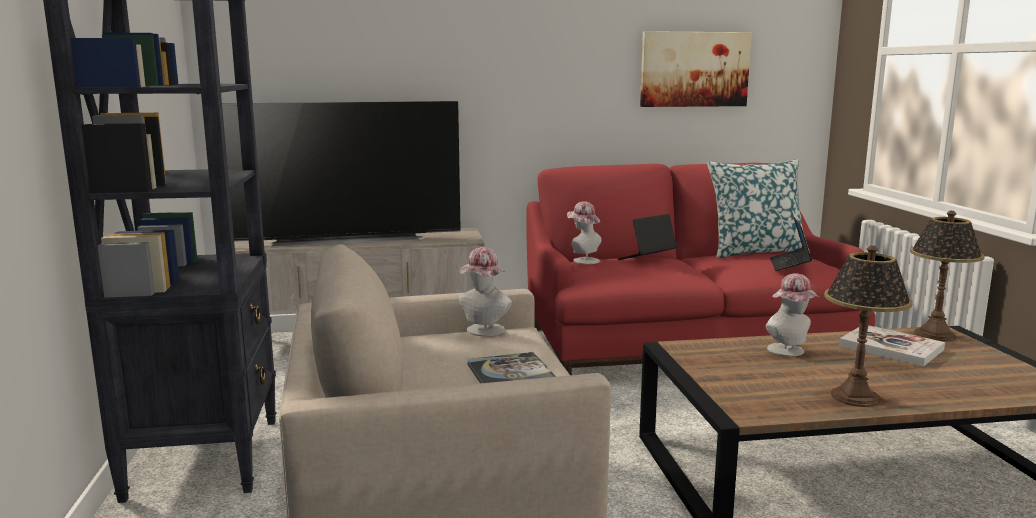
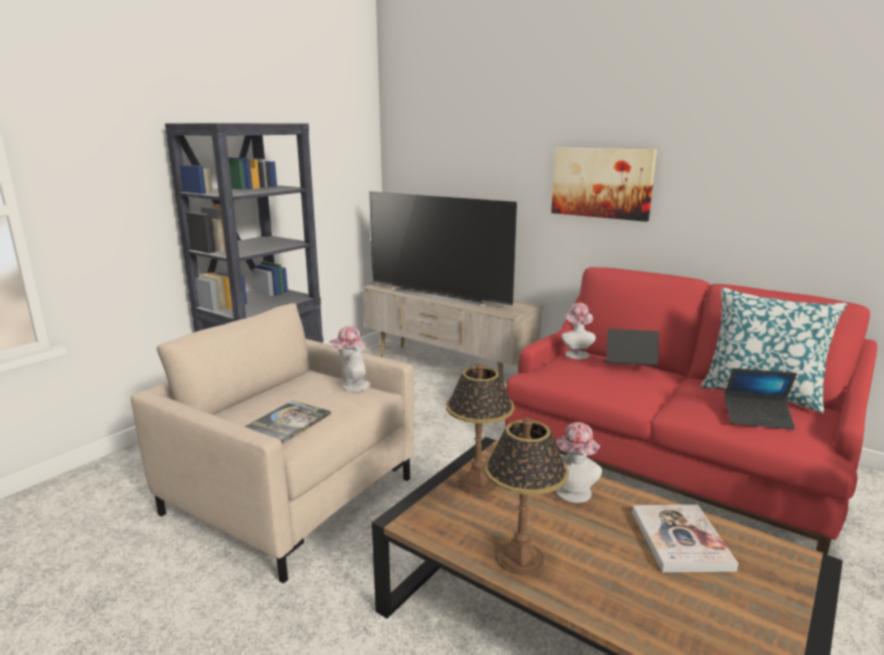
camera: 45 degrees right, 5 degrees up
picture [640,31,752,107] -> picture moved to [551,147,657,222]
laptop [770,217,812,271] -> laptop turned 135 degrees counterclockwise [724,368,797,430]
table lamp [910,211,985,341] -> table lamp moved to [446,363,514,495]

